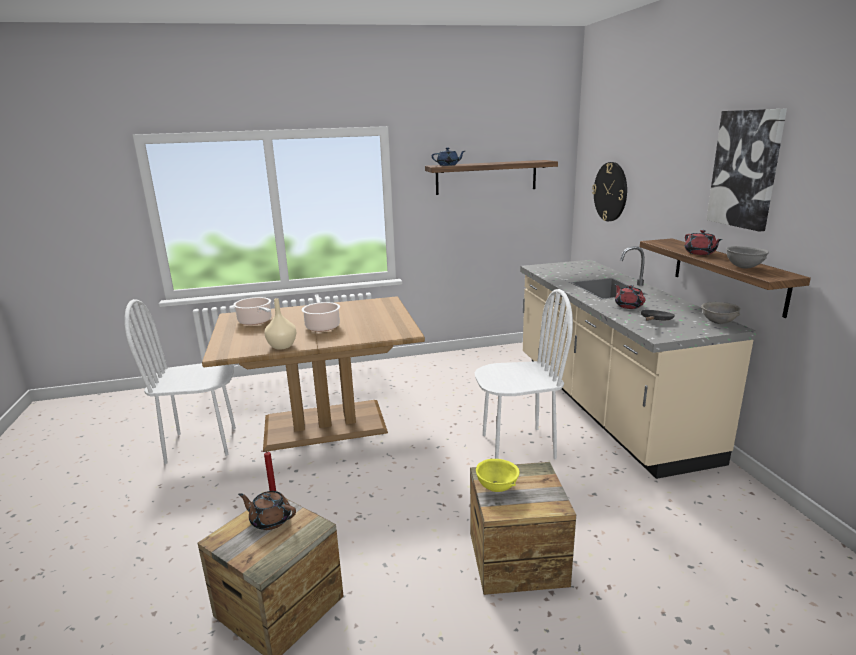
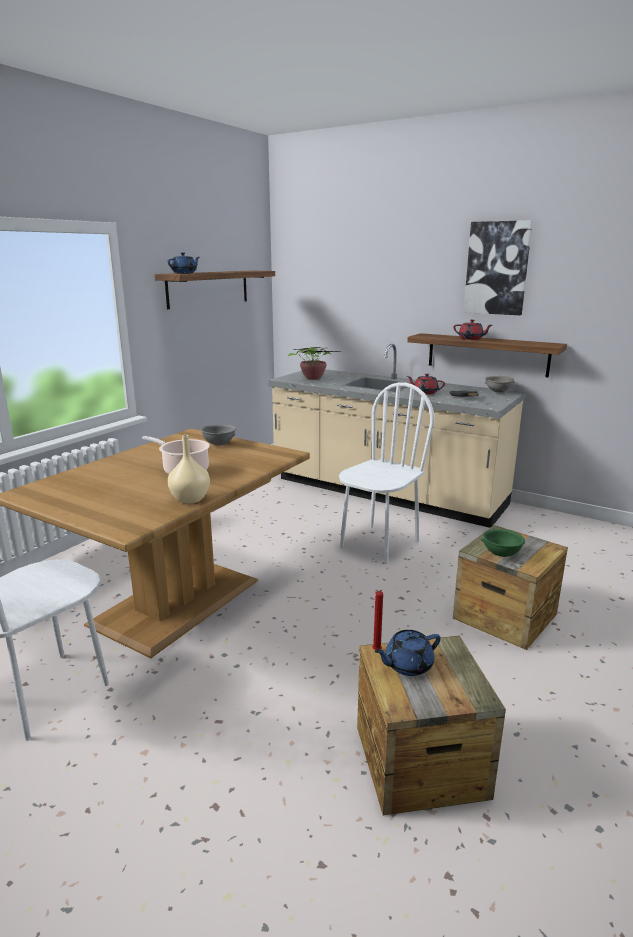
camera: 45 degrees left, 0 degrees up
cooking pot [233,297,271,325] -> none
brown teapot [238,491,296,530] -> blue teapot [374,630,441,676]
yellow bowl [476,459,519,492] -> green bowl [481,529,525,557]
wall clock [592,162,627,221] -> none
grey bowl [726,246,769,268] -> grey bowl moved to [201,425,236,446]
none -> potted plant [288,347,335,380]

